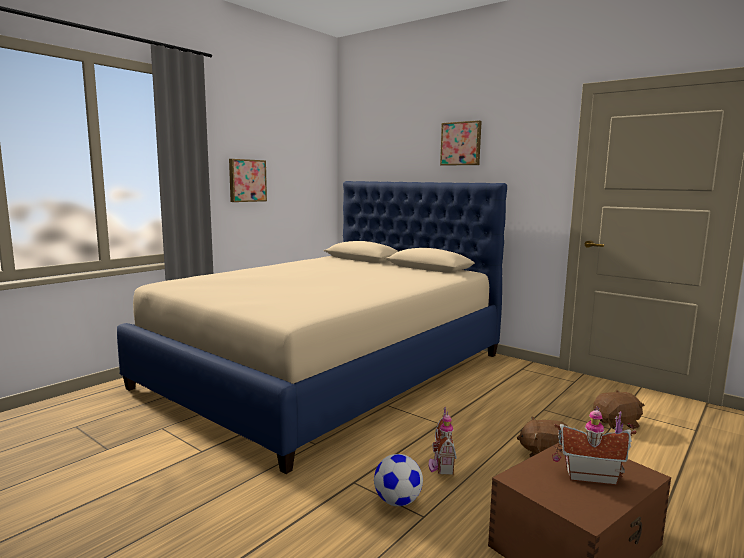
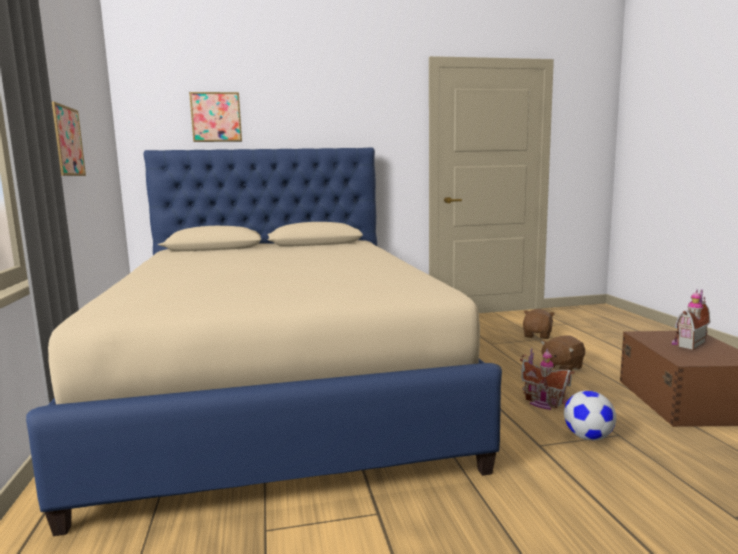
camera: 50 degrees left, 0 degrees up
picture [440,120,482,166] -> picture moved to [189,92,242,142]

